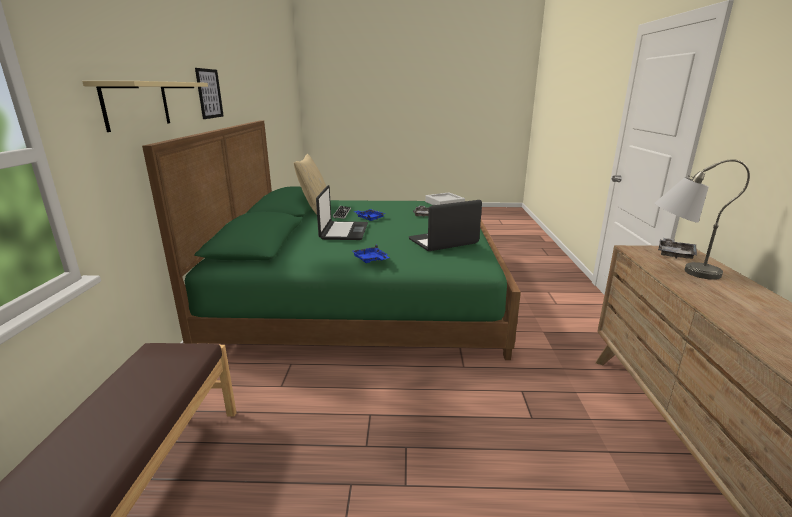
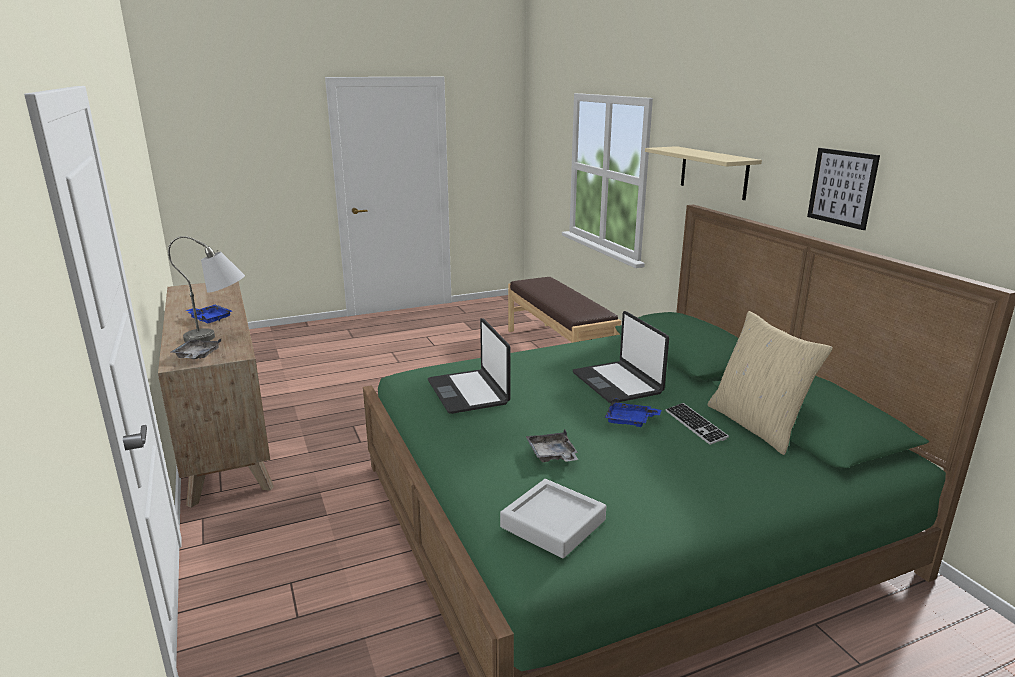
camera: 155 degrees right, 0 degrees up
blue tray [352,245,389,263] -> blue tray moved to [186,305,232,323]
laptop [409,200,482,251] -> laptop turned 120 degrees clockwise [428,318,511,414]

